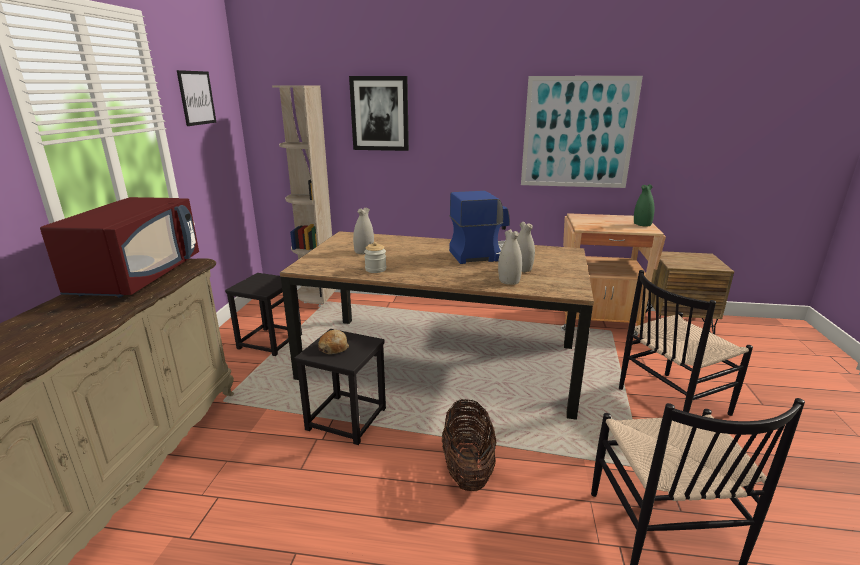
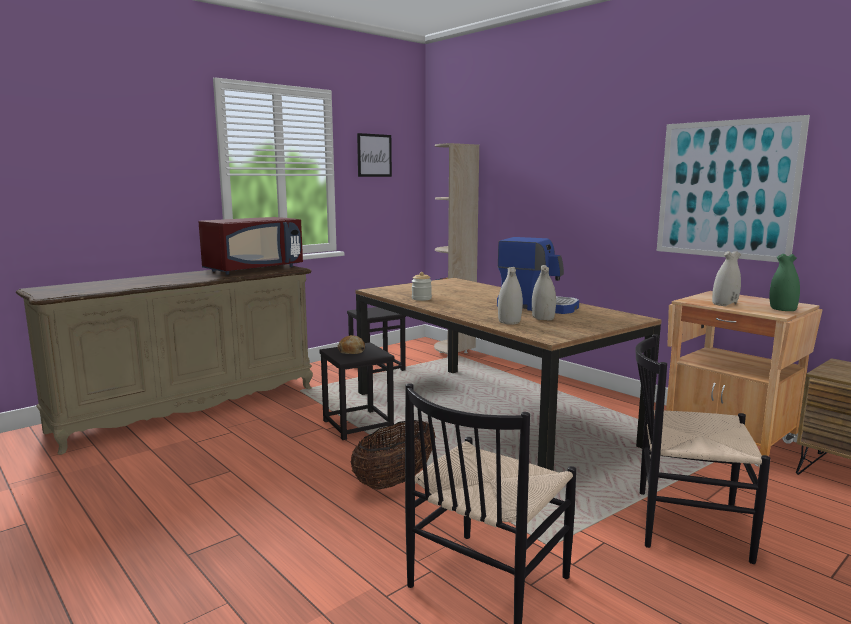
camera: 40 degrees right, 10 degrees down
picture [349,76,409,151] -> none
white vase [353,208,374,254] -> white vase moved to [712,251,741,306]

